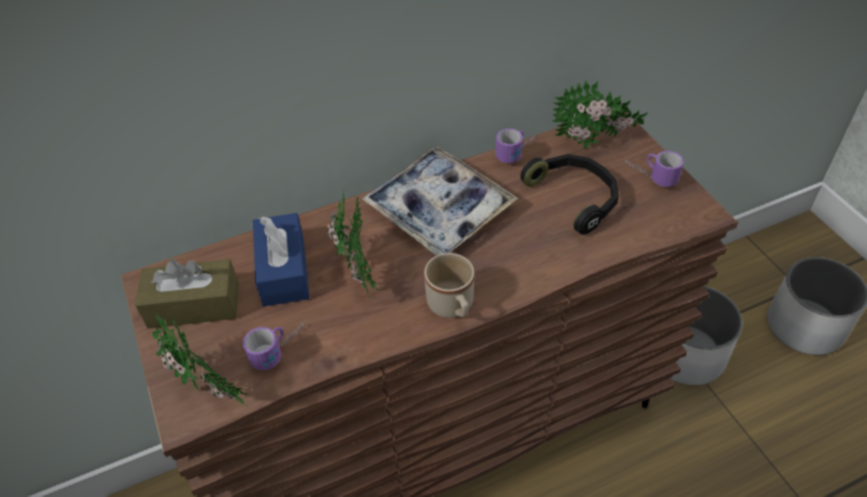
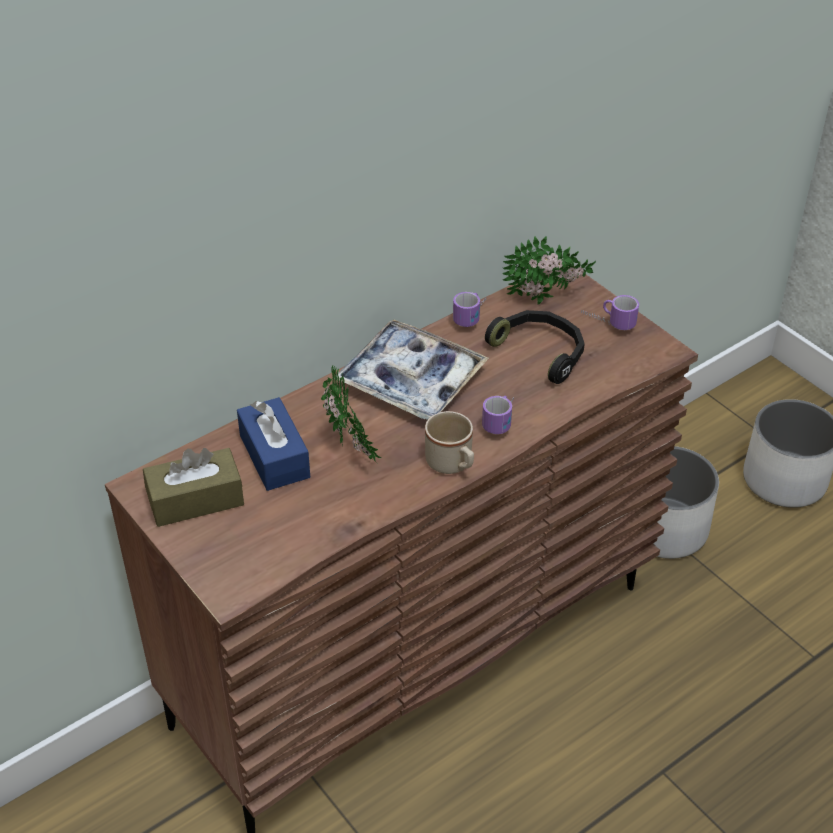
camera: 15 degrees left, 5 degrees down
potted plant [153,314,249,406] -> none
mug [243,323,304,370] -> mug moved to [482,396,514,434]

